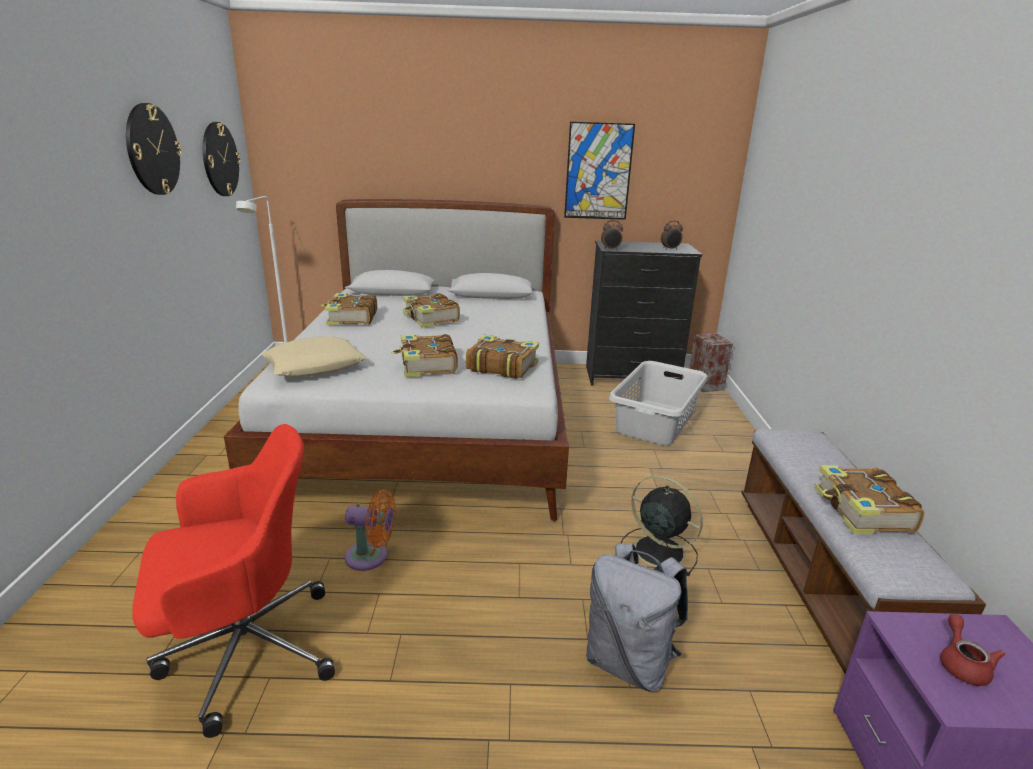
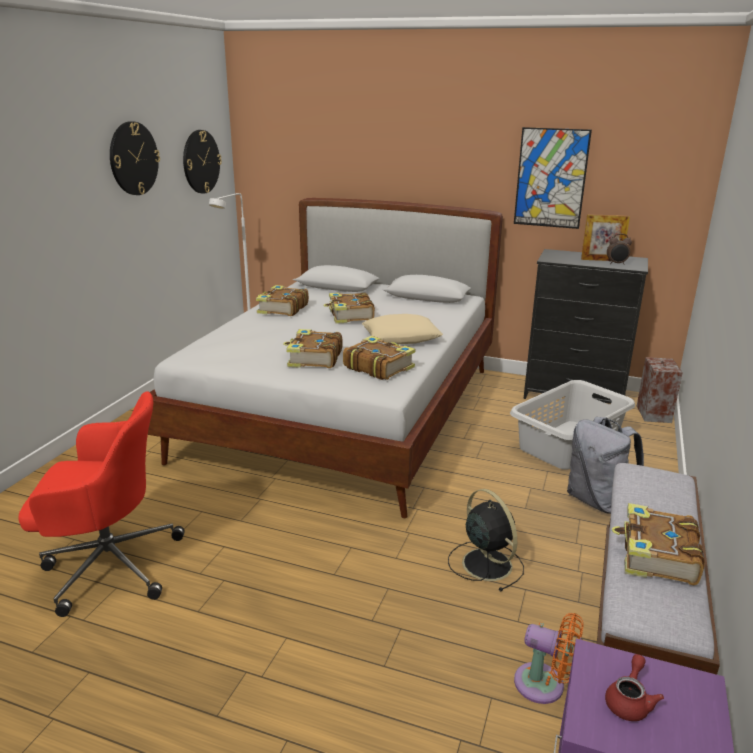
camera: 20 degrees right, 0 degrees up
beige pillow [262,337,367,377] -> beige pillow moved to [362,314,443,344]
orange fan [345,489,396,571] -> orange fan moved to [514,613,583,704]
grey backpack [586,543,688,692] -> grey backpack moved to [567,417,644,514]
alarm clock [601,220,623,250] -> none
none -> picture frame [581,214,630,261]

